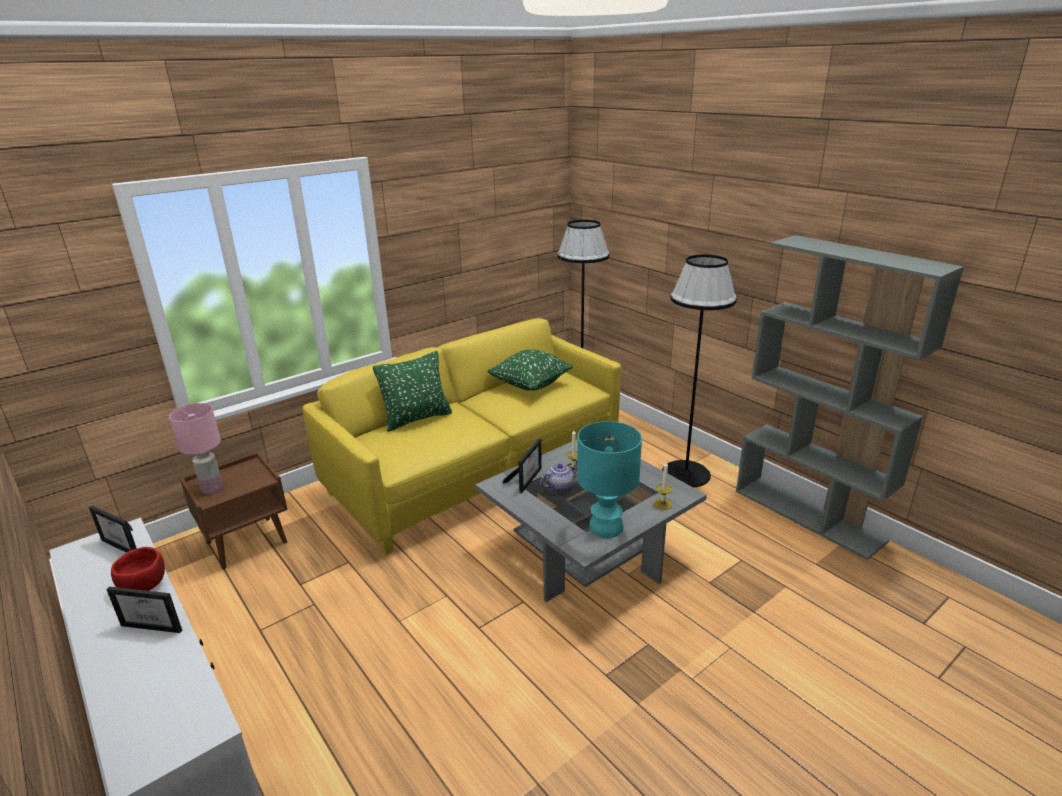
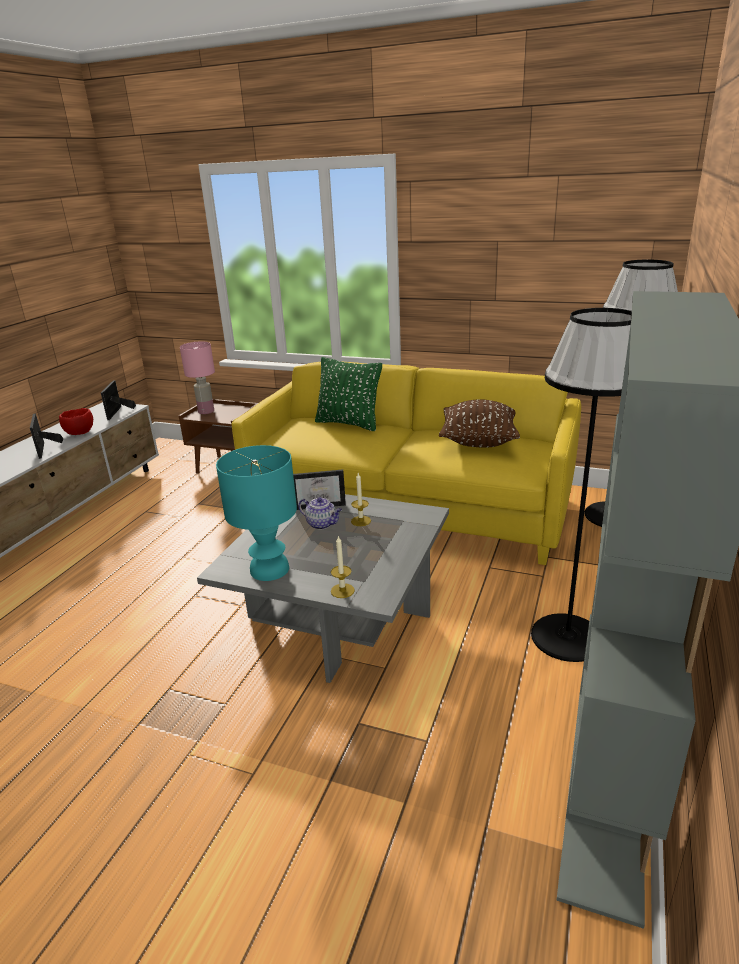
camera: 60 degrees right, 0 degrees up
green pillow [487,349,573,391] -> brown pillow [439,399,520,448]

